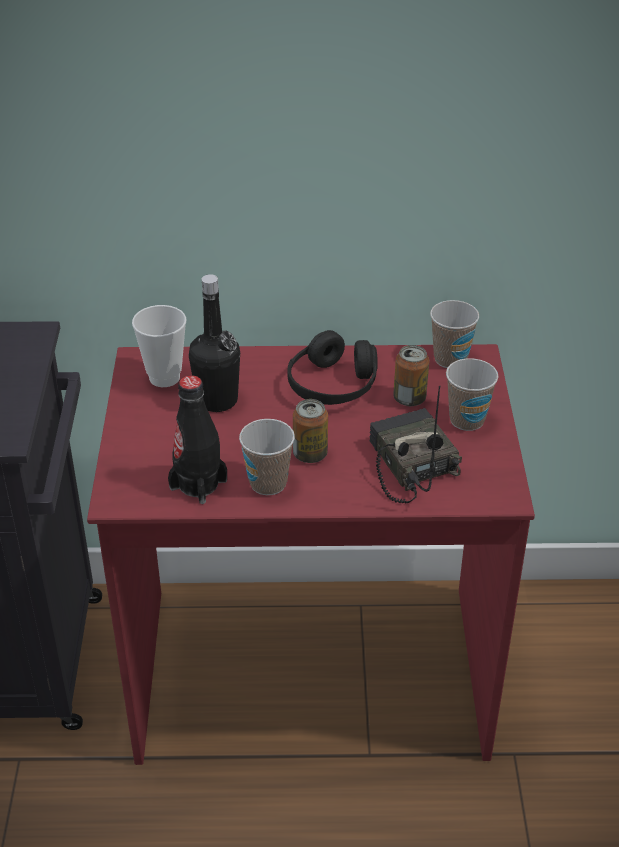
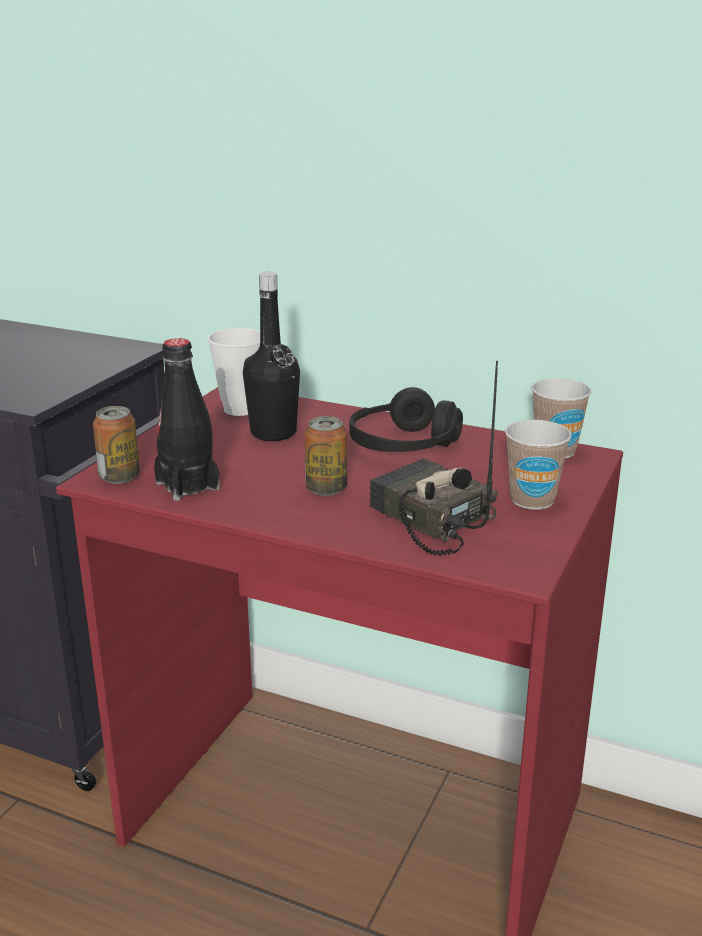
camera: 25 degrees right, 15 degrees down
cup [239,419,295,495] -> none
radio [370,386,462,503] -> radio turned 45 degrees counterclockwise [370,361,498,556]
can [393,345,429,406] -> can moved to [93,406,140,484]

